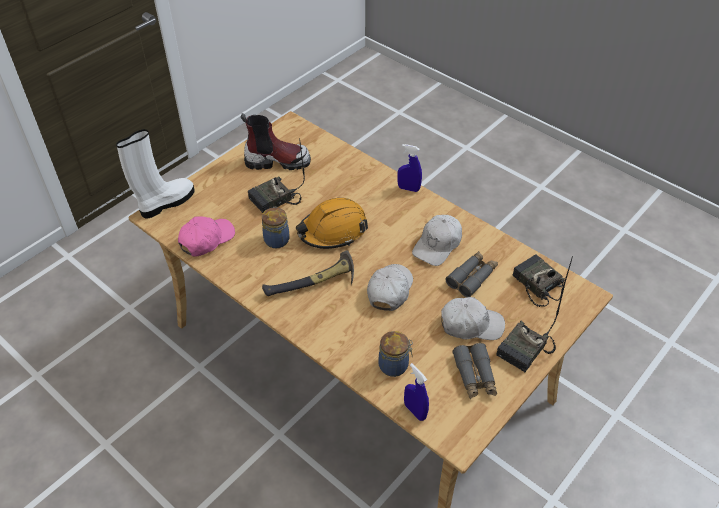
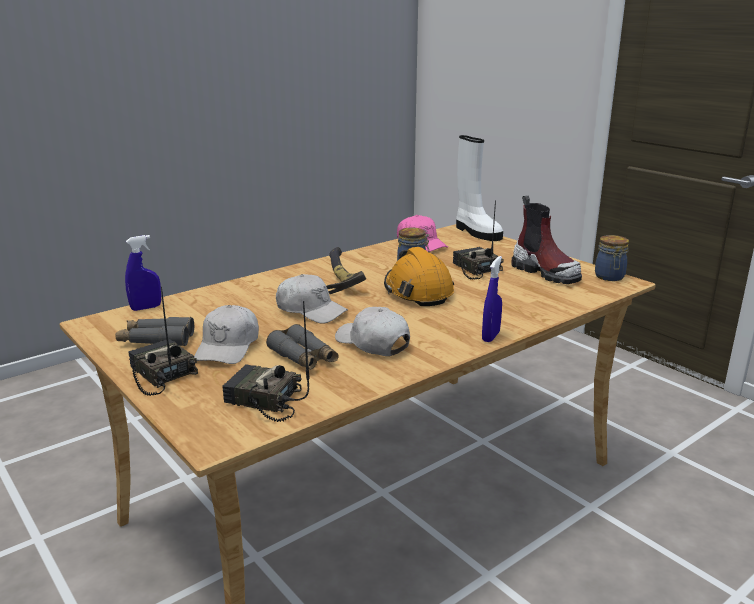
camera: 100 degrees right, 25 degrees down
boot [241,113,311,170] -> boot turned 45 degrees counterclockwise [511,195,582,284]
jar [379,331,413,377] -> jar moved to [595,235,629,281]
radio [513,254,573,307] -> radio turned 135 degrees counterclockwise [222,301,309,422]

